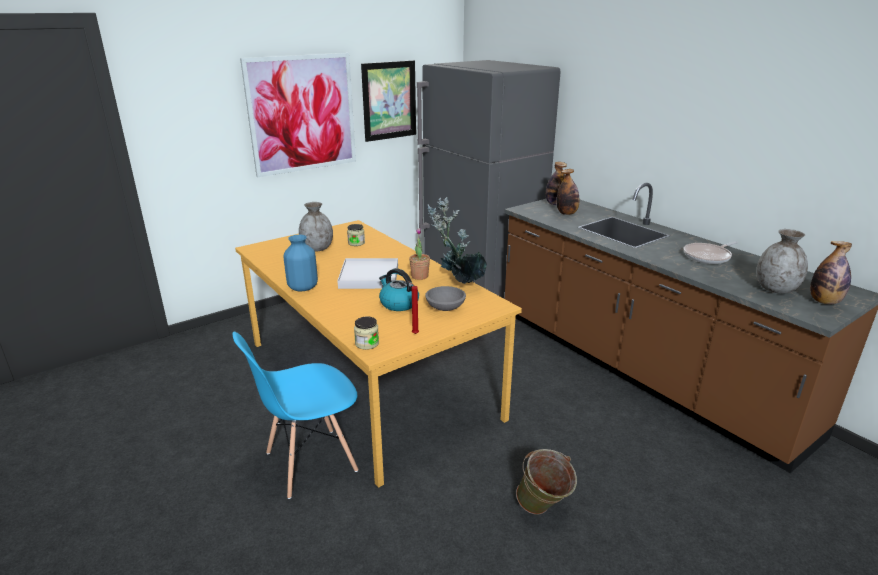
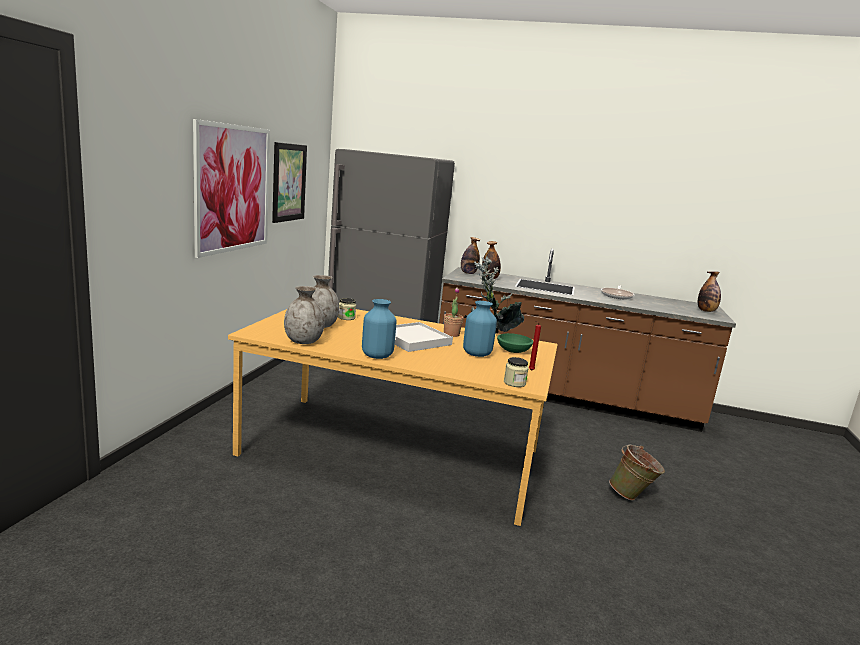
camera: 40 degrees left, 10 degrees down
blue chair [233,331,358,499] -> none
kettle [379,268,419,311] -> blue vase [463,301,497,357]
grey bowl [425,286,466,311] -> green bowl [497,333,533,353]
grey vase [756,229,808,294] -> grey vase moved to [284,286,325,344]

